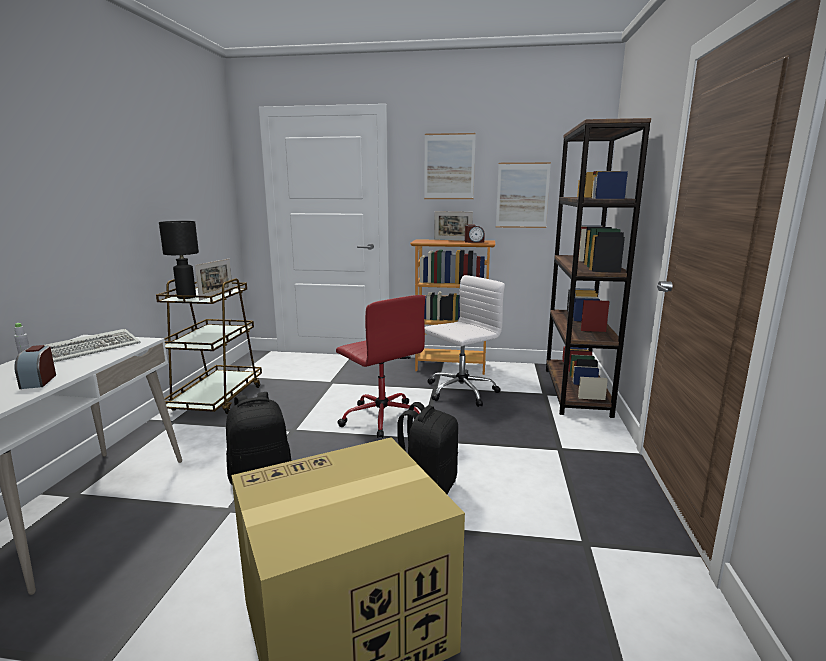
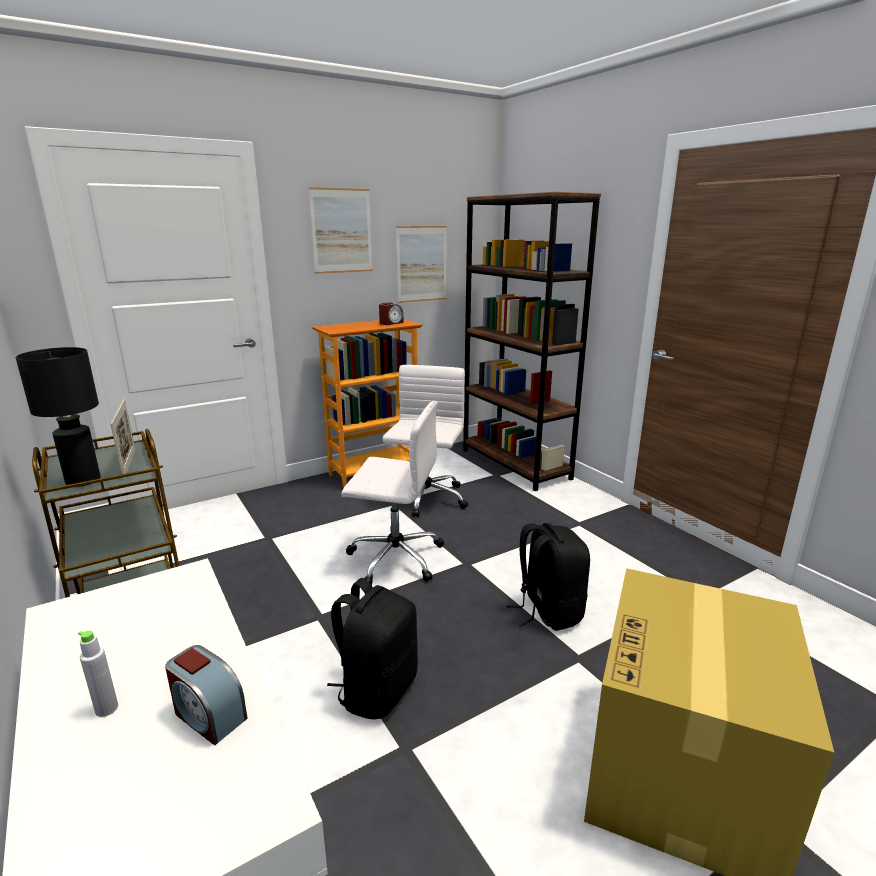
camera: 40 degrees left, 5 degrees up
keyboard [44,329,140,362] -> none
red office chair [336,295,425,438] -> white office chair [341,401,444,585]
picture frame [434,211,473,241] -> none

